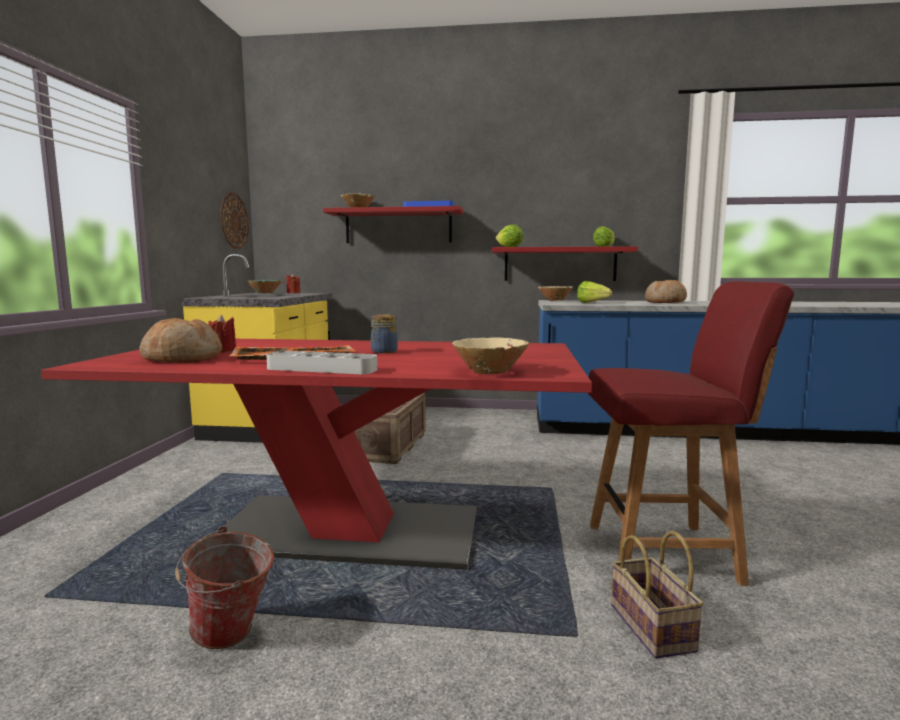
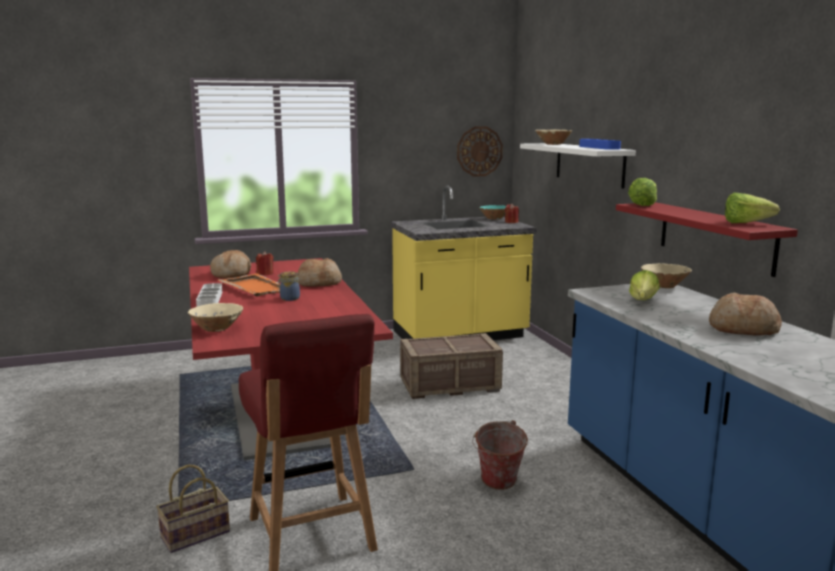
camera: 65 degrees right, 5 degrees up
bucket [175,526,274,649] -> bucket moved to [472,420,528,490]
red shelf [323,206,464,243] -> white shelf [520,143,636,189]
none -> bread [298,258,342,287]

